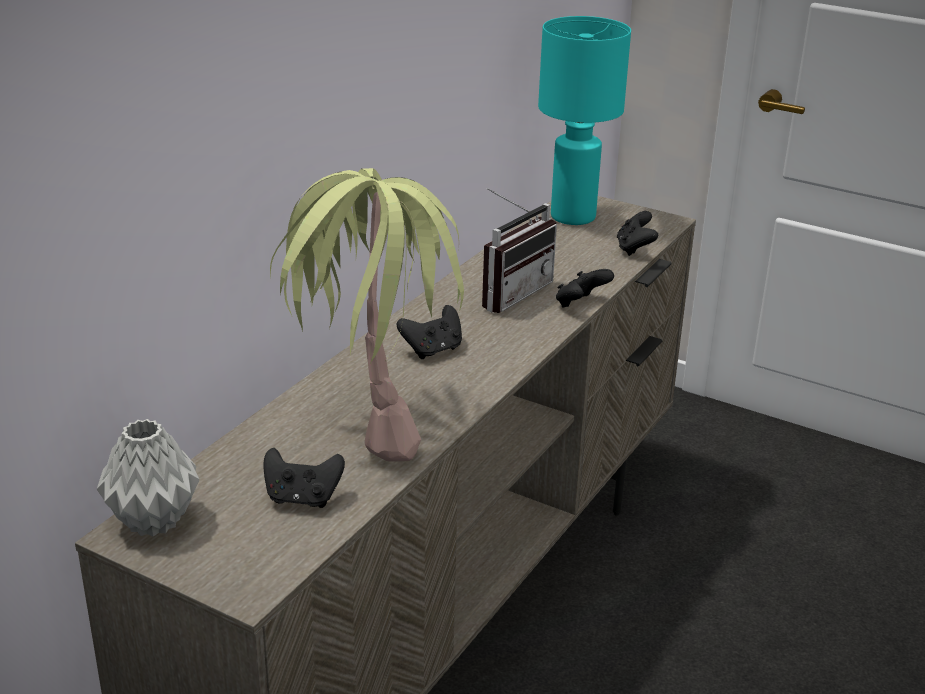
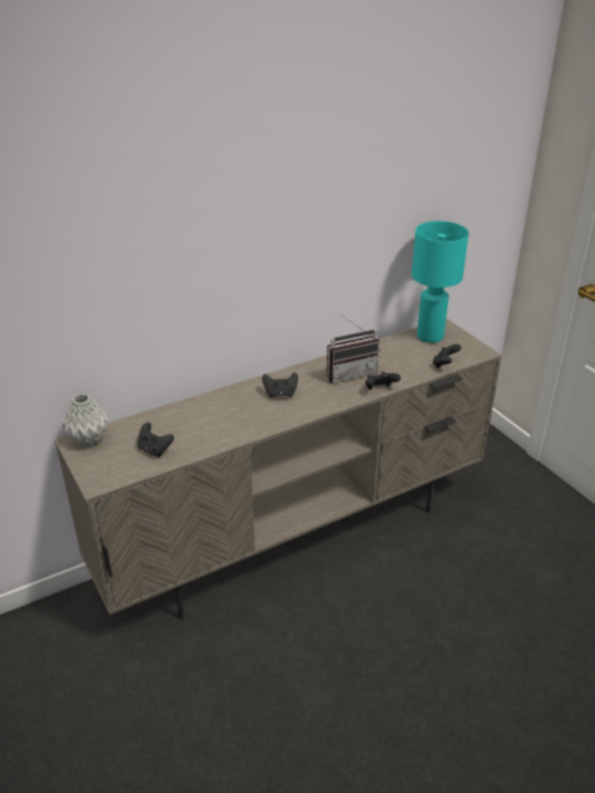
camera: 30 degrees right, 5 degrees up
potted plant [270,168,464,461] -> none

